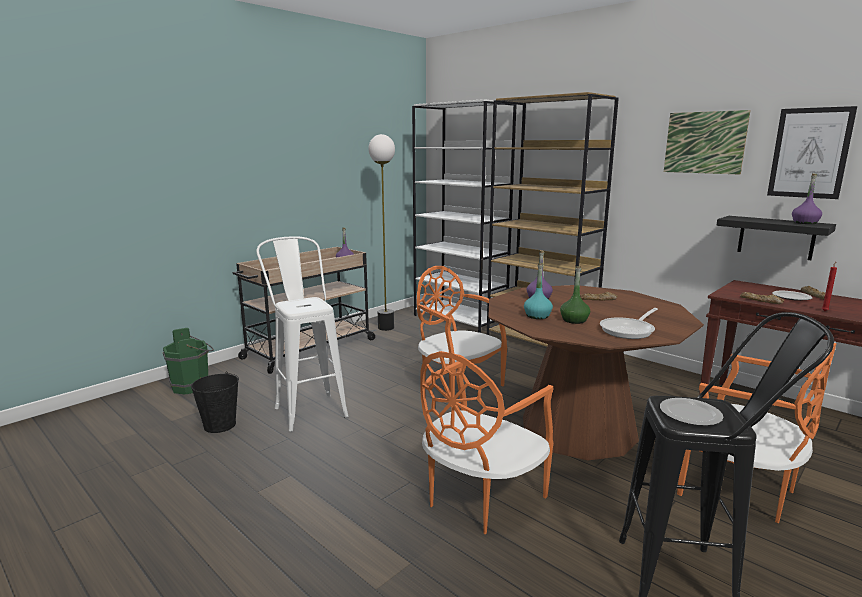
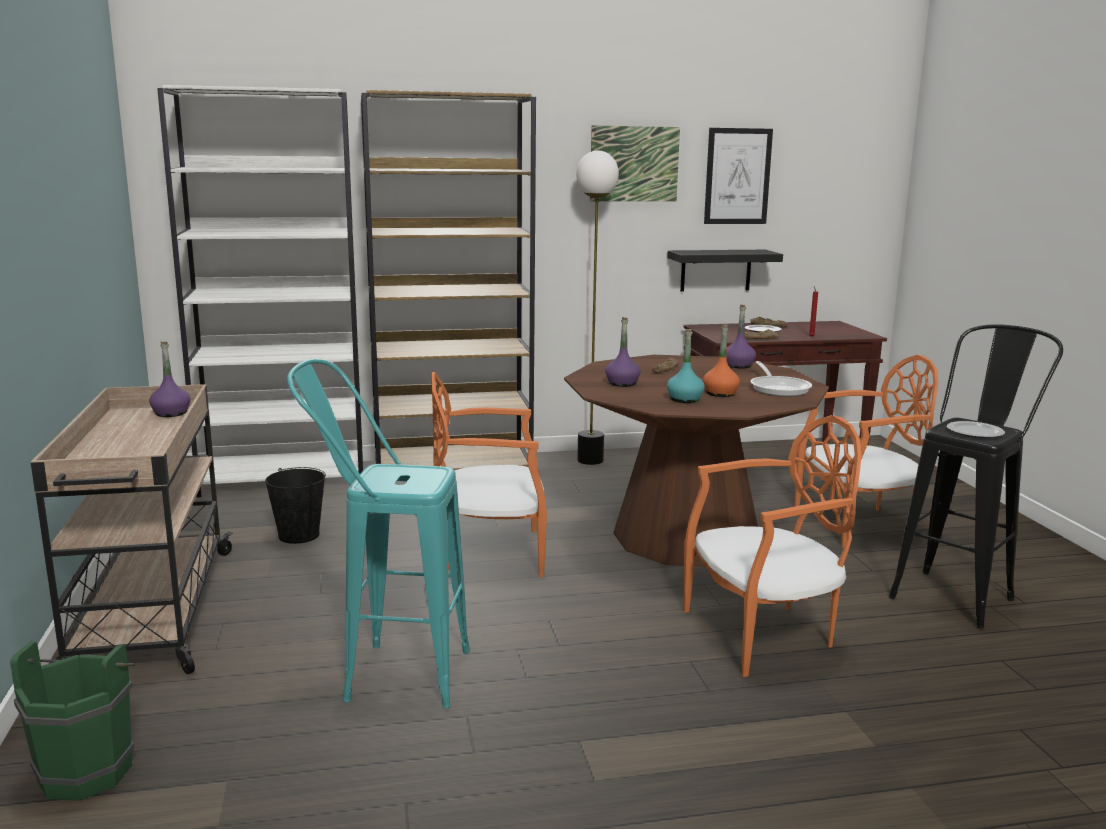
camera: 55 degrees left, 0 degrees up
black bucket [191,372,239,433] -> black bucket moved to [265,467,326,544]
white stool [256,236,348,431] -> turquoise stool [287,359,470,709]
floor lamp [369,134,395,331] -> floor lamp moved to [576,151,619,465]
orange chair [420,351,553,534] -> orange chair turned 90 degrees counterclockwise [683,415,861,677]
green bottle [560,266,590,324] -> orange bottle [703,325,740,397]
purple bottle [792,173,822,224] -> purple bottle moved to [727,304,756,369]

